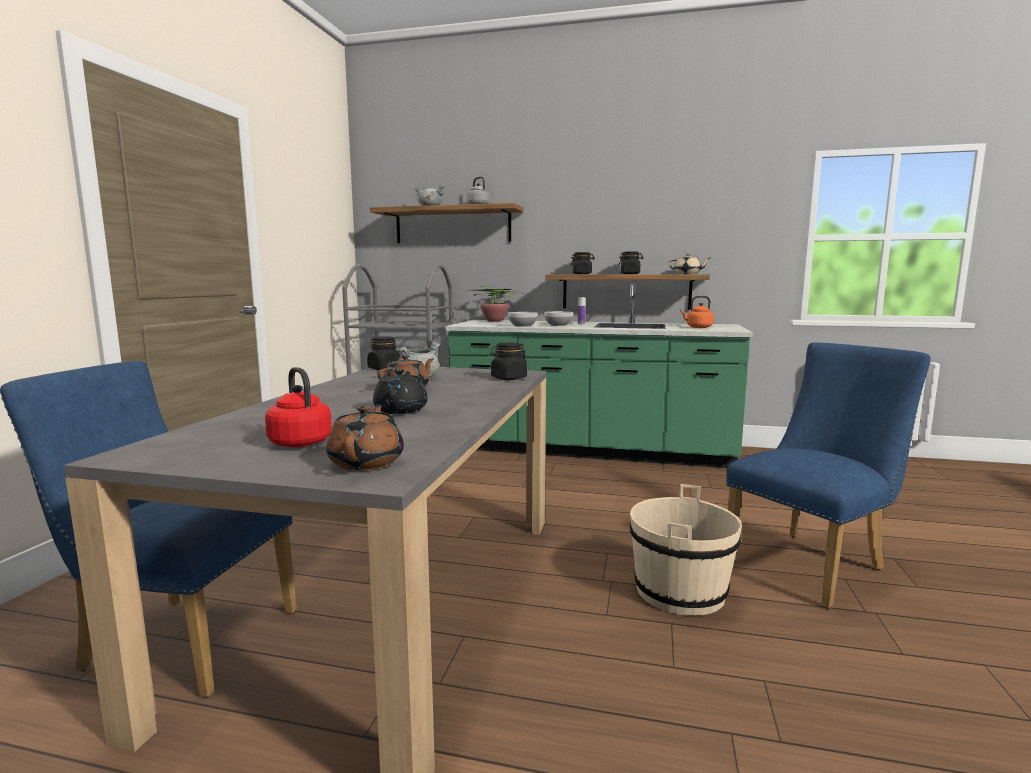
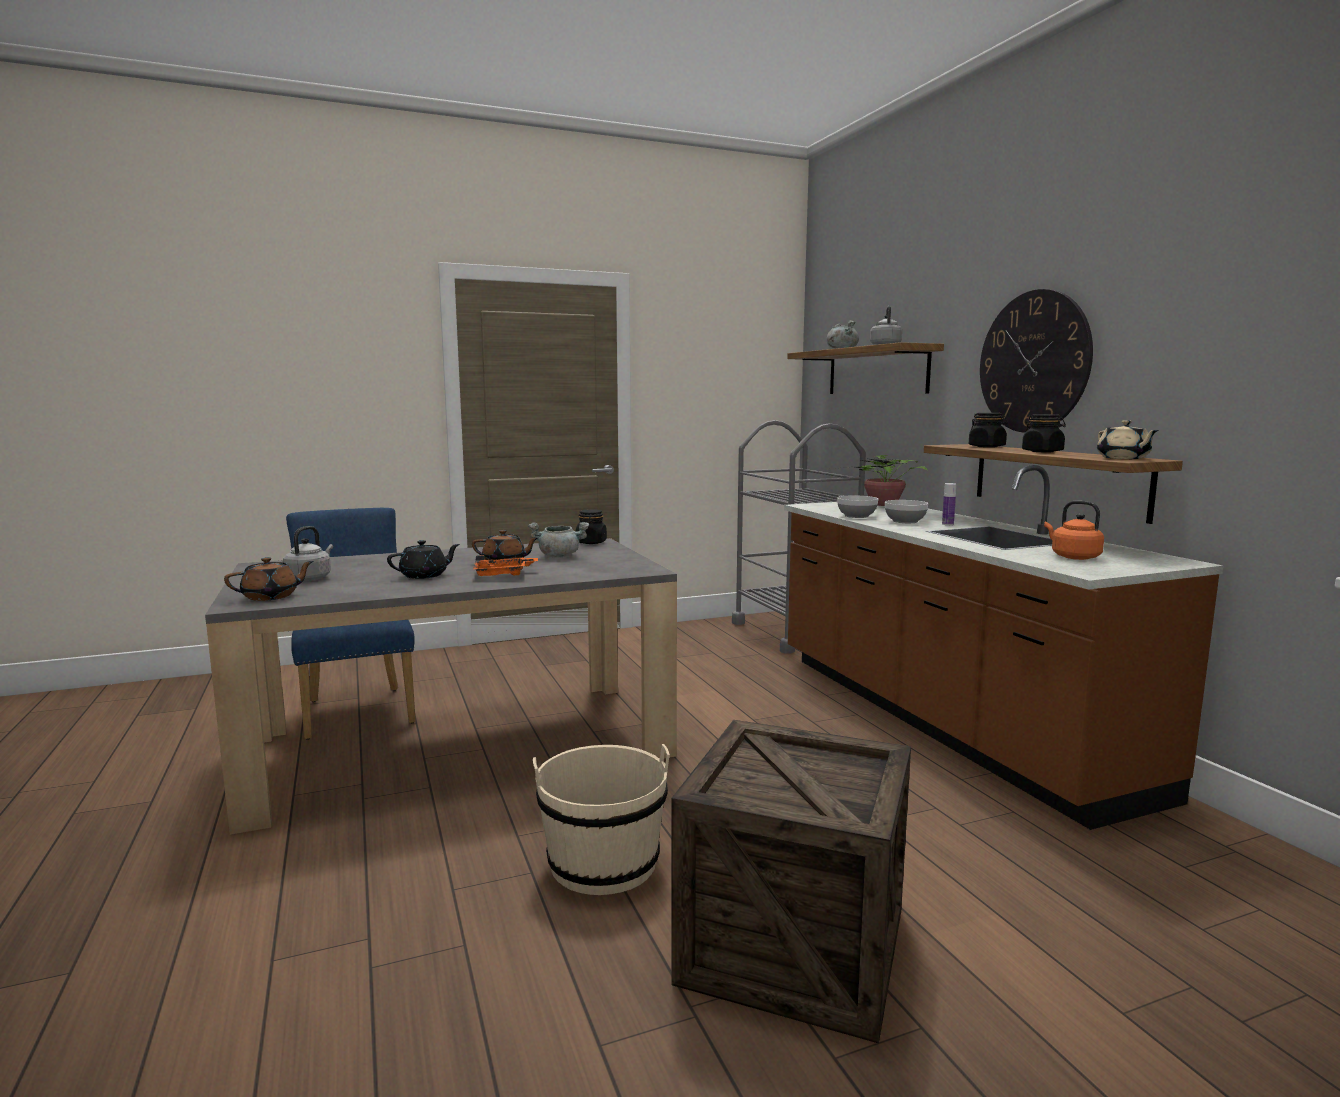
camera: 55 degrees right, 0 degrees up
red kettle [265,367,332,447] -> grey kettle [283,526,333,581]
green counter [445,282,753,468] -> brown counter [784,465,1223,830]
black jar [490,342,527,380] -> none
blue chair [726,343,931,609] -> crate [671,720,911,1043]
none -> orange tray [473,555,538,576]
none -> wall clock [980,289,1093,432]

